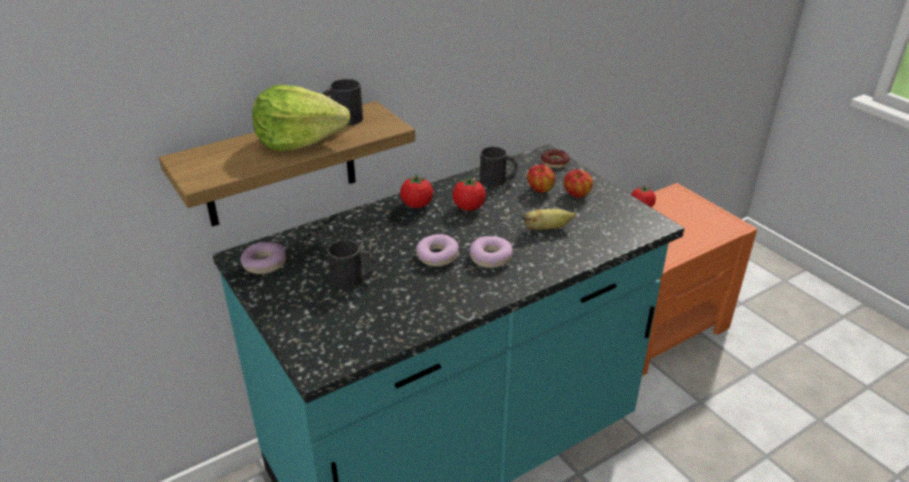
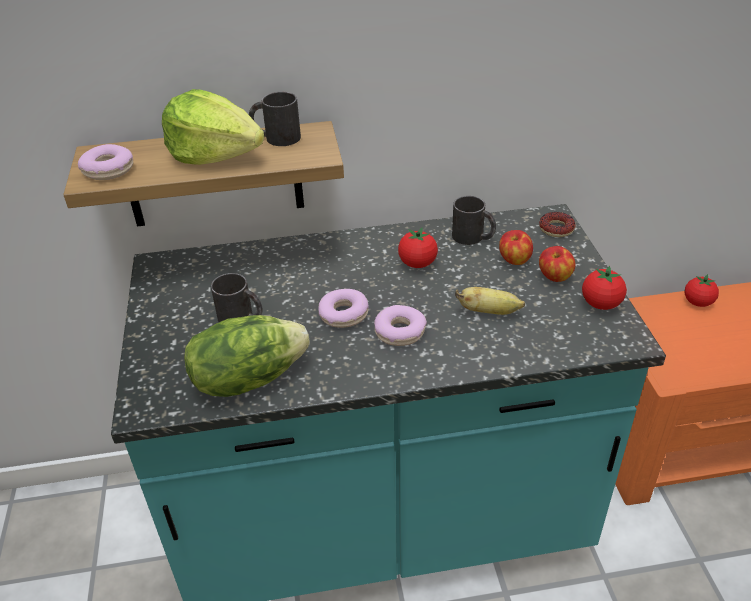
camera: 25 degrees right, 5 degrees up
donut [240,242,286,274] -> donut moved to [78,144,133,180]
tomato [400,174,433,208] -> tomato moved to [582,266,627,310]
none -> lettuce [184,315,310,397]

